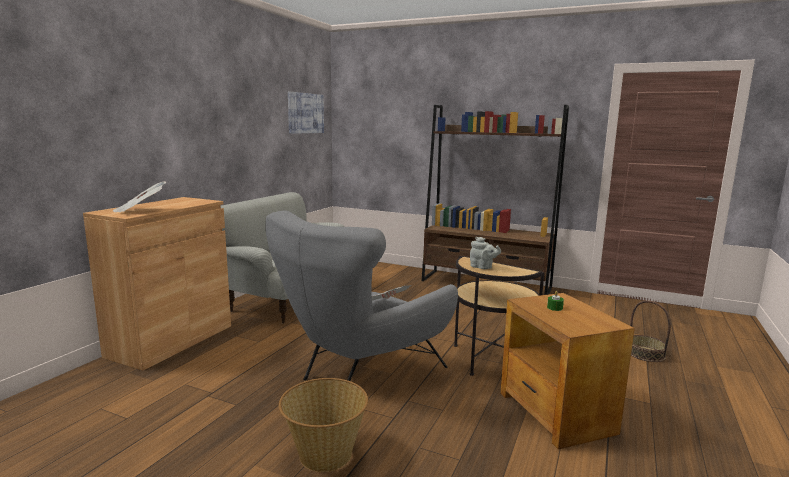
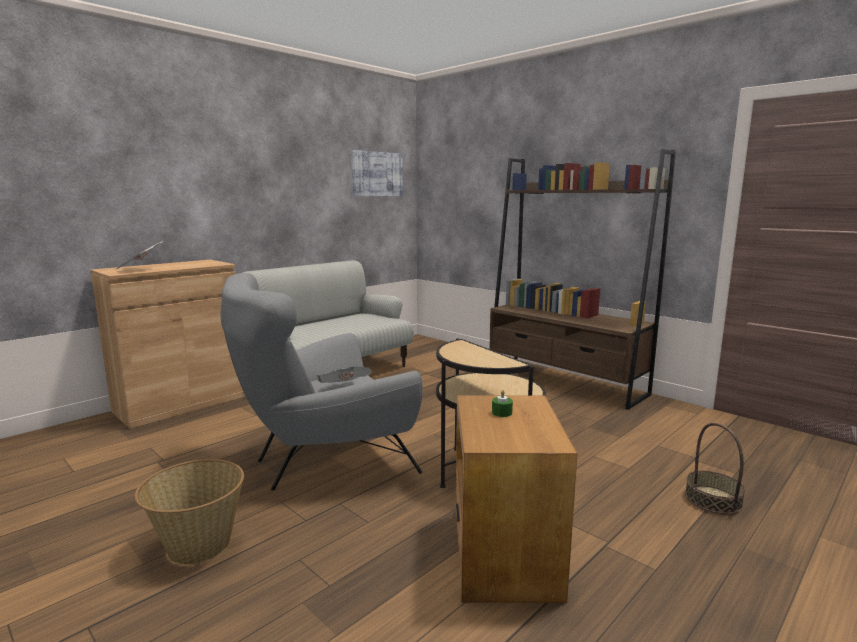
camera: 20 degrees right, 0 degrees up
grey teapot [470,237,501,269] -> none

